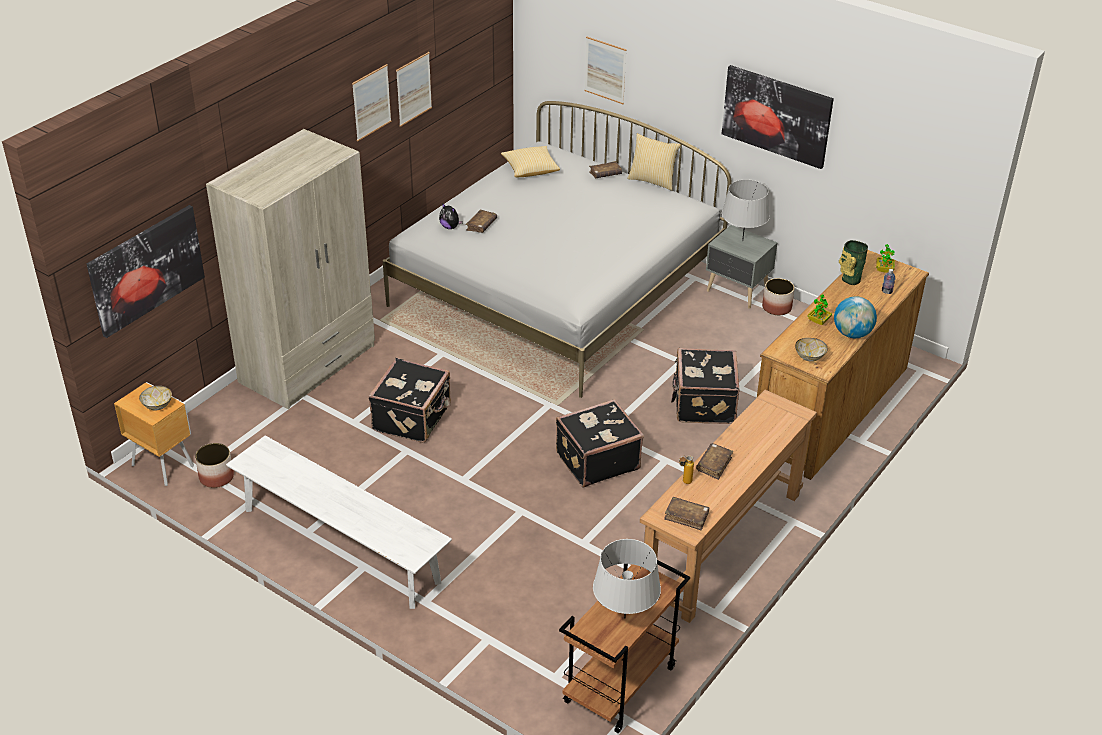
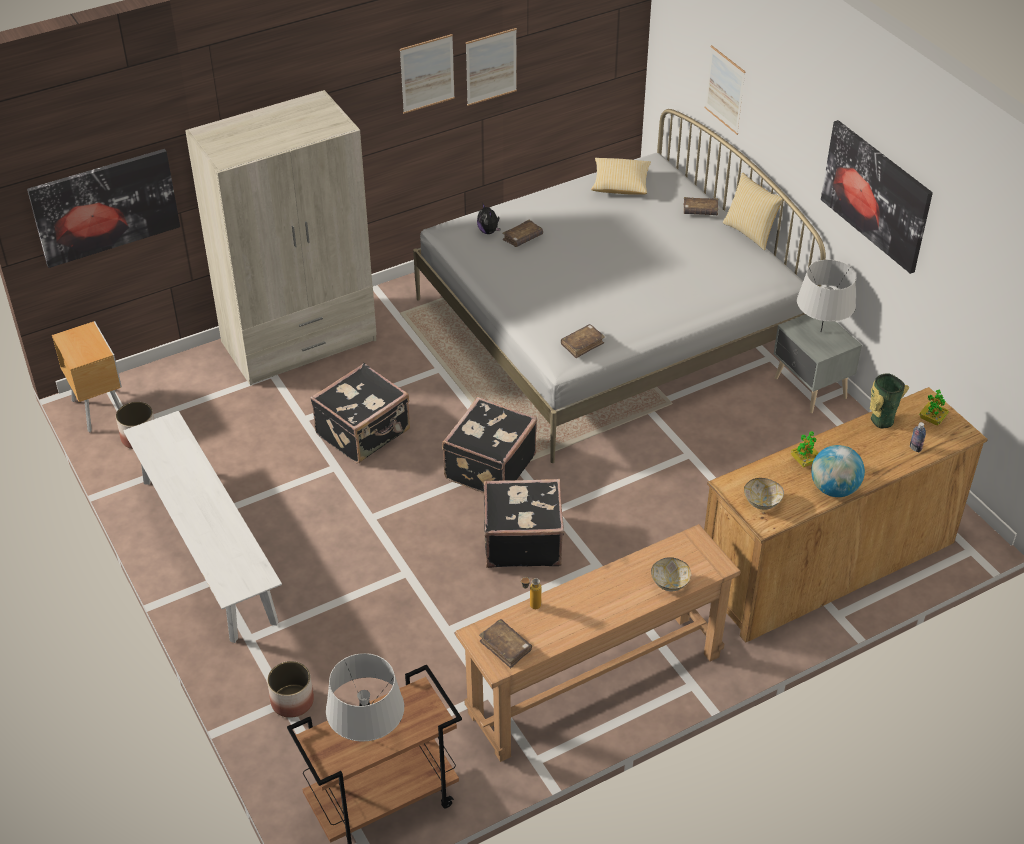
camera: 25 degrees right, 5 degrees up
bowl [139,386,172,411] -> bowl moved to [651,557,691,591]
black suitcase [671,348,740,424] -> black suitcase moved to [442,397,537,493]
brown book [696,443,733,480] -> brown book moved to [561,324,605,358]
planter [762,278,795,315] -> planter moved to [267,661,314,718]

